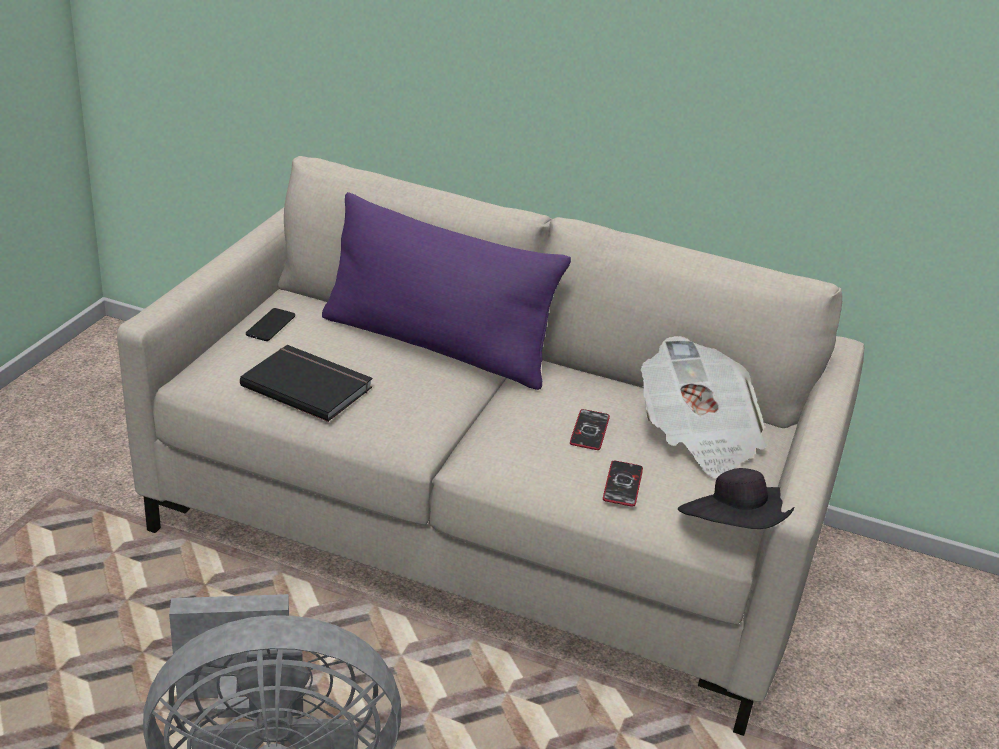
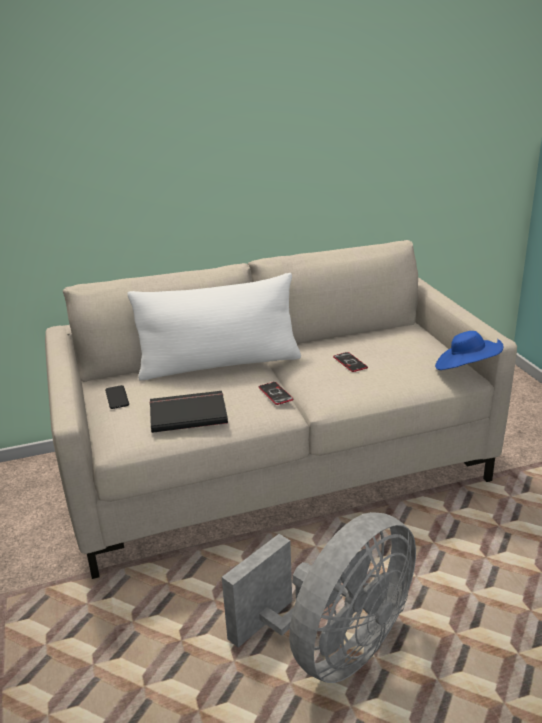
camera: 35 degrees left, 5 degrees down
purple pillow [322,192,571,390] -> white pillow [127,273,301,380]
phone [603,460,643,507] -> phone moved to [258,382,294,405]
newspaper [641,336,768,479] -> none
black hat [678,468,794,529] -> blue hat [435,331,503,370]

